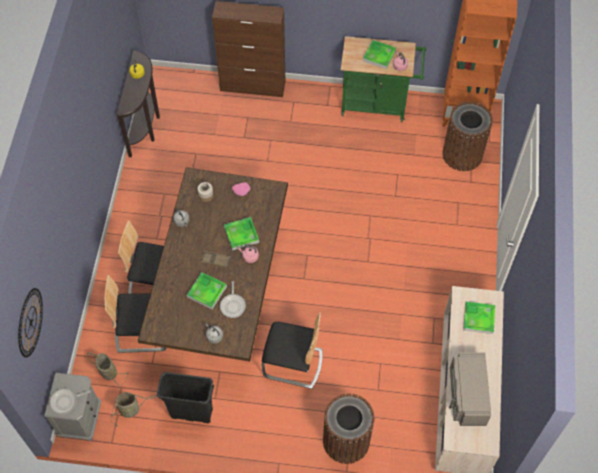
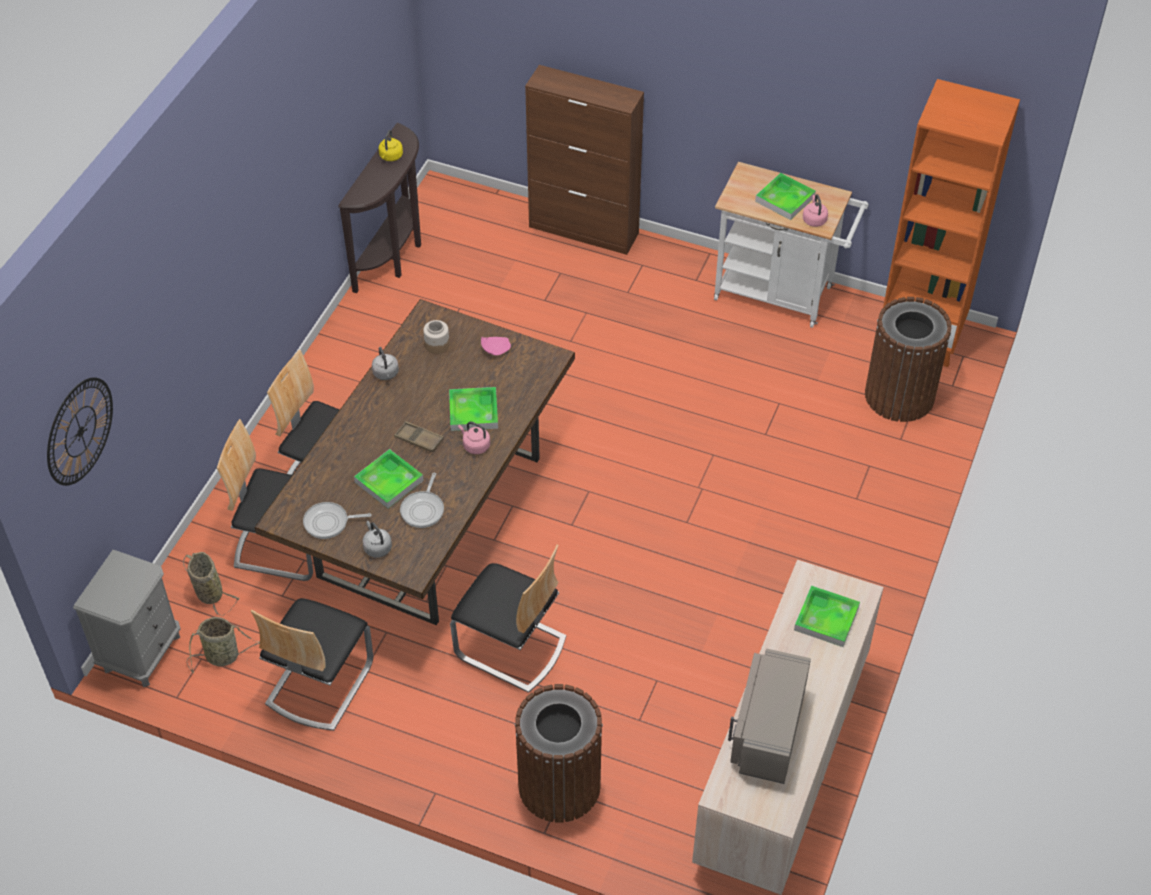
camera: 15 degrees right, 10 degrees down
frying pan [50,388,91,414] -> frying pan moved to [303,502,372,539]
black trash can [157,372,214,423] -> chair [251,598,373,731]
green cart [341,36,426,122] -> white cart [714,162,869,328]

